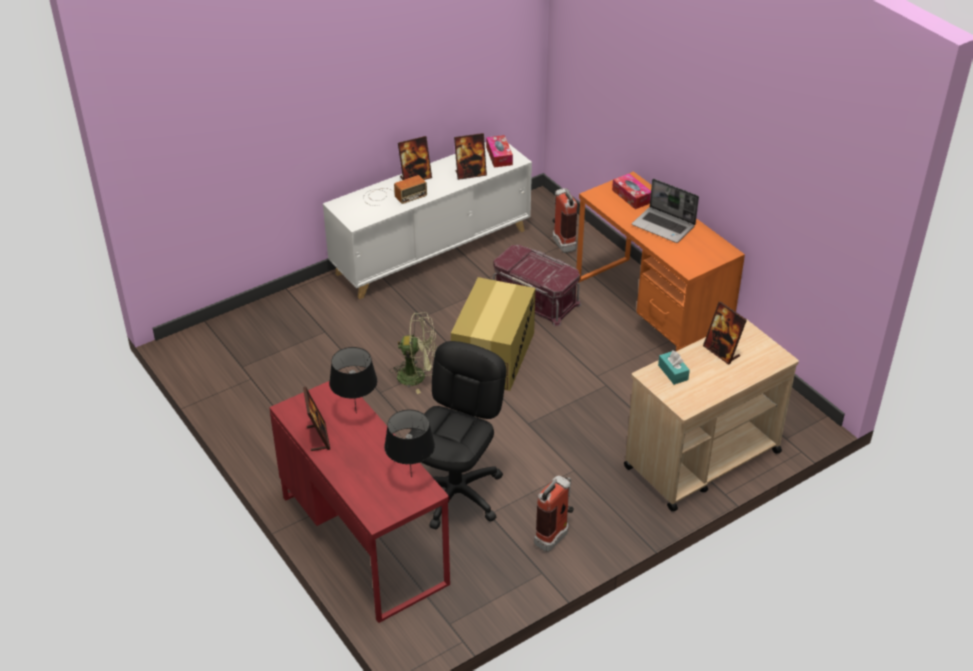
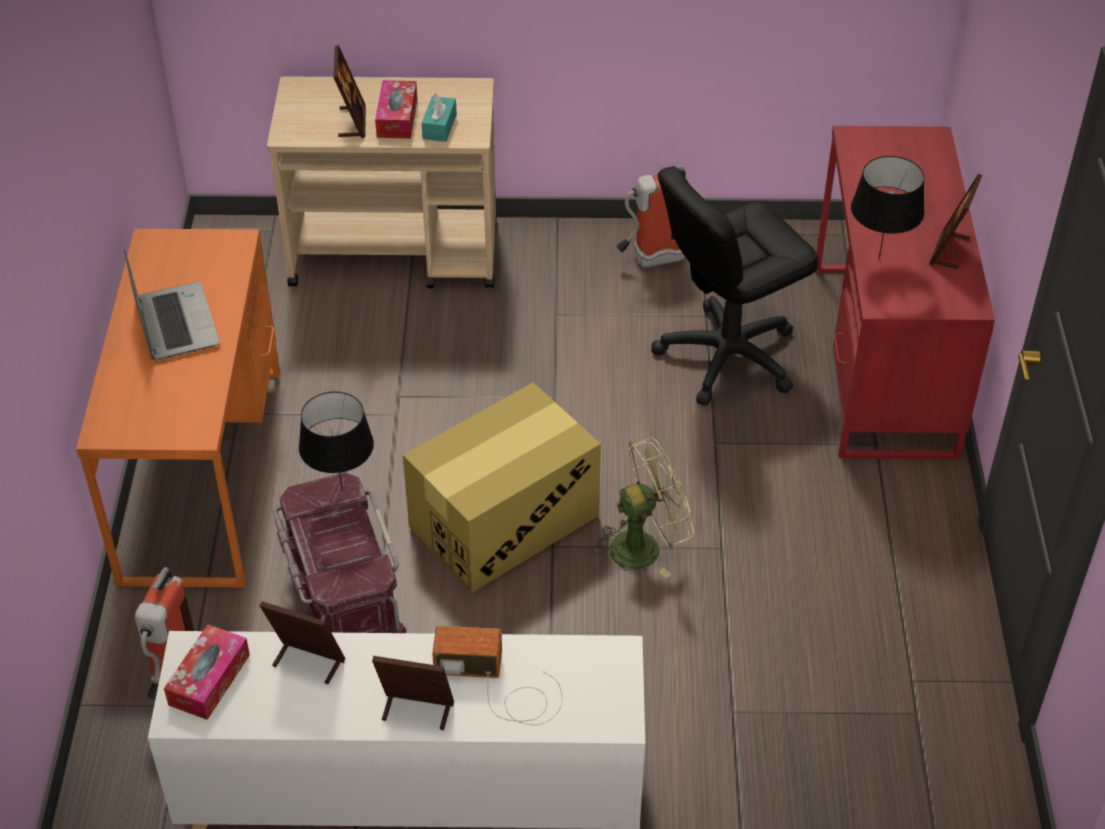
camera: 145 degrees left, 5 degrees up
black table lamp [384,410,435,478] -> black table lamp moved to [299,391,374,490]
green fan [390,313,437,394] -> green fan turned 120 degrees clockwise [592,437,694,578]
tissue box [612,174,651,209] -> tissue box moved to [375,80,417,139]

